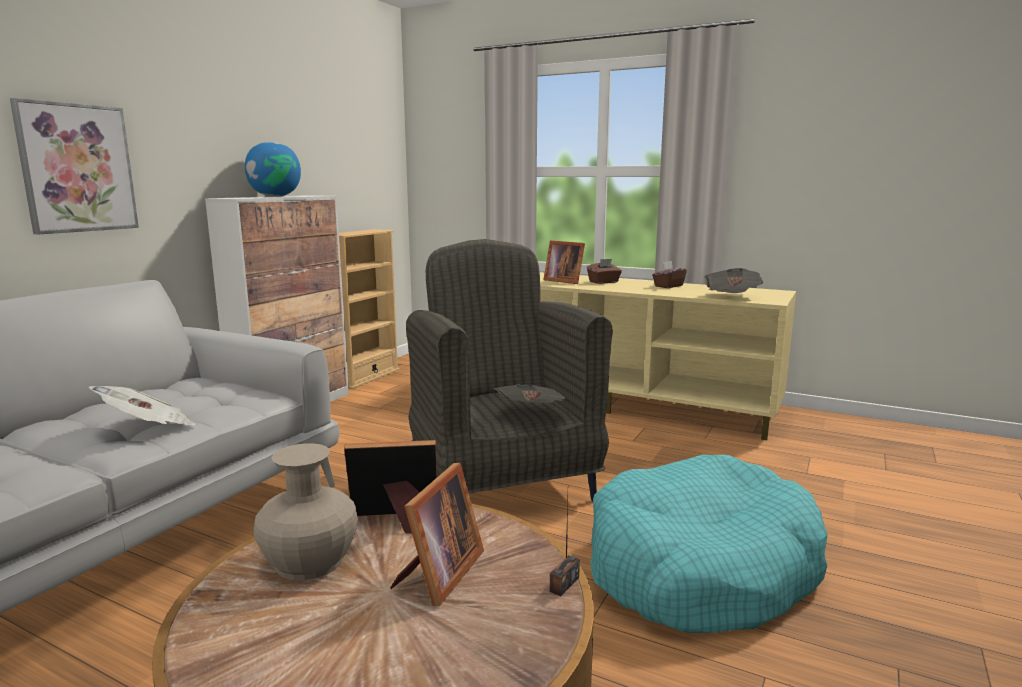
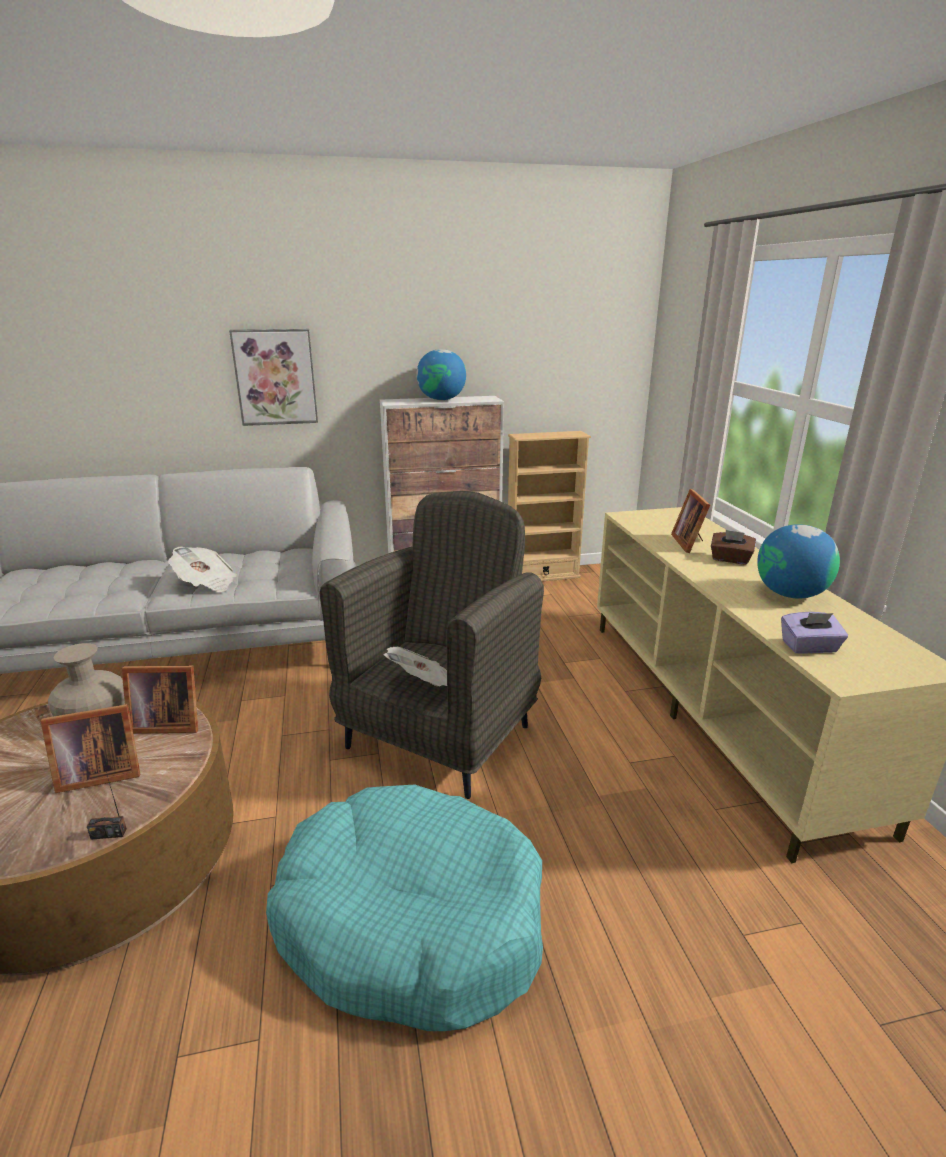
camera: 50 degrees right, 10 degrees up
picture frame [344,440,437,533] -> picture frame turned 135 degrees clockwise [122,666,198,734]
brown tissue box [652,261,687,288] -> globe [757,524,840,598]
newspaper [704,268,763,293] -> purple tissue box [781,612,848,654]

